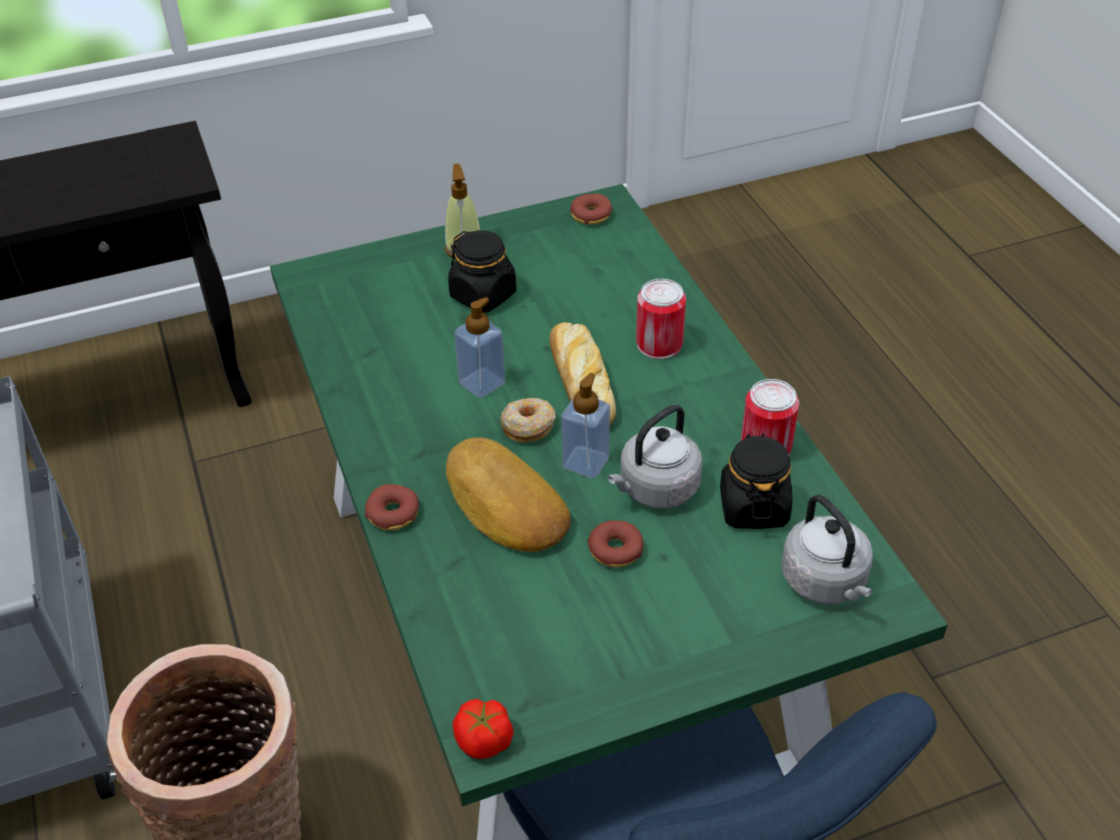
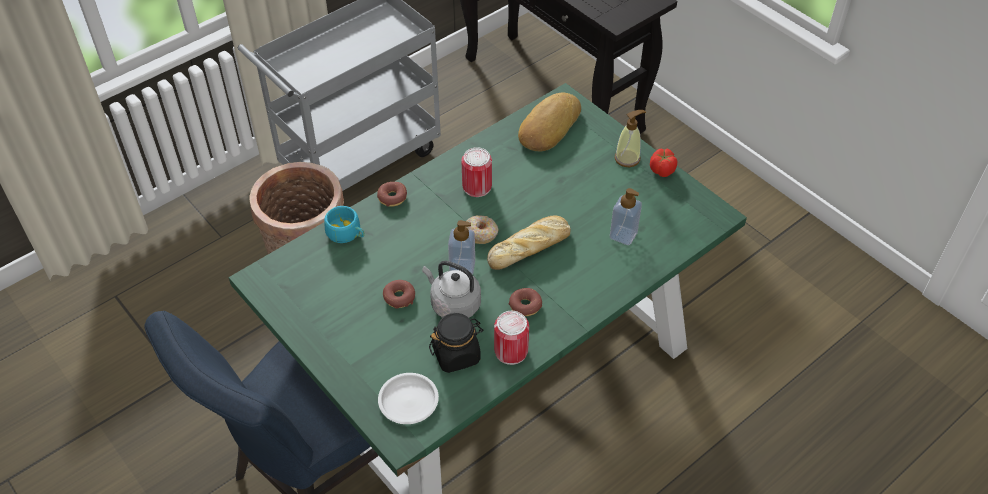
camera: 70 degrees right, 5 degrees up
bread [446,437,571,552] -> bread moved to [518,93,581,152]
black jar [448,230,516,313] -> none
tomato [453,699,514,759] -> tomato moved to [650,148,677,177]
soap dispenser [454,297,505,398] -> soap dispenser moved to [610,188,642,245]
donut [570,194,612,225] -> donut moved to [509,288,542,316]
can [636,279,686,359] -> can moved to [461,147,492,197]
grey kettle [781,495,873,604] -> white plate [378,373,439,424]
none -> turquoise cup [324,206,365,243]

